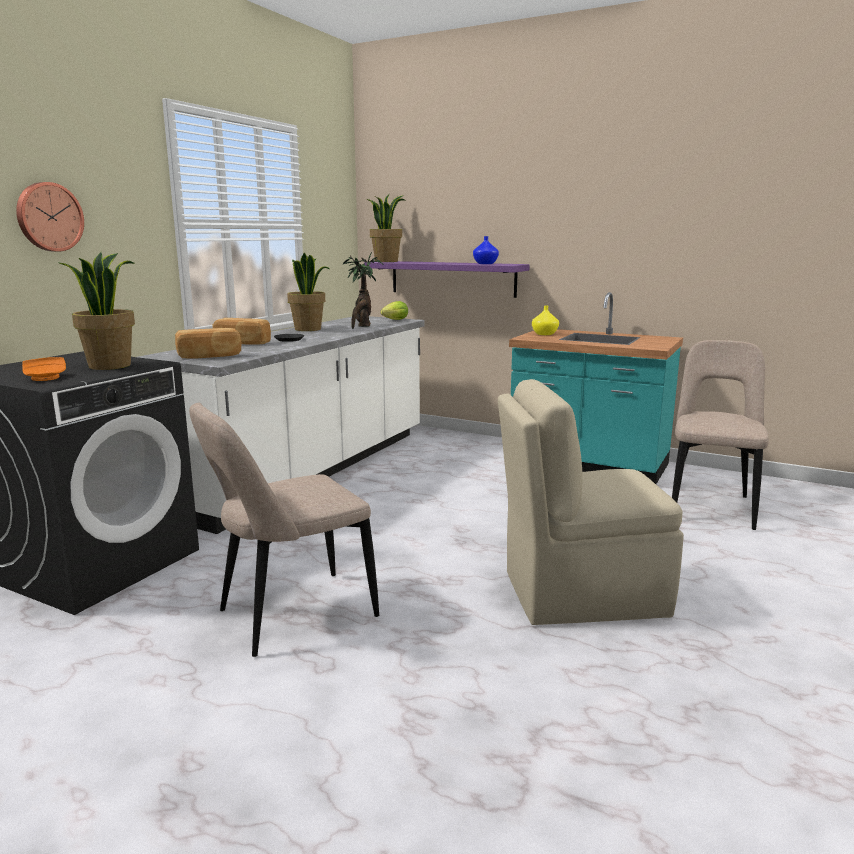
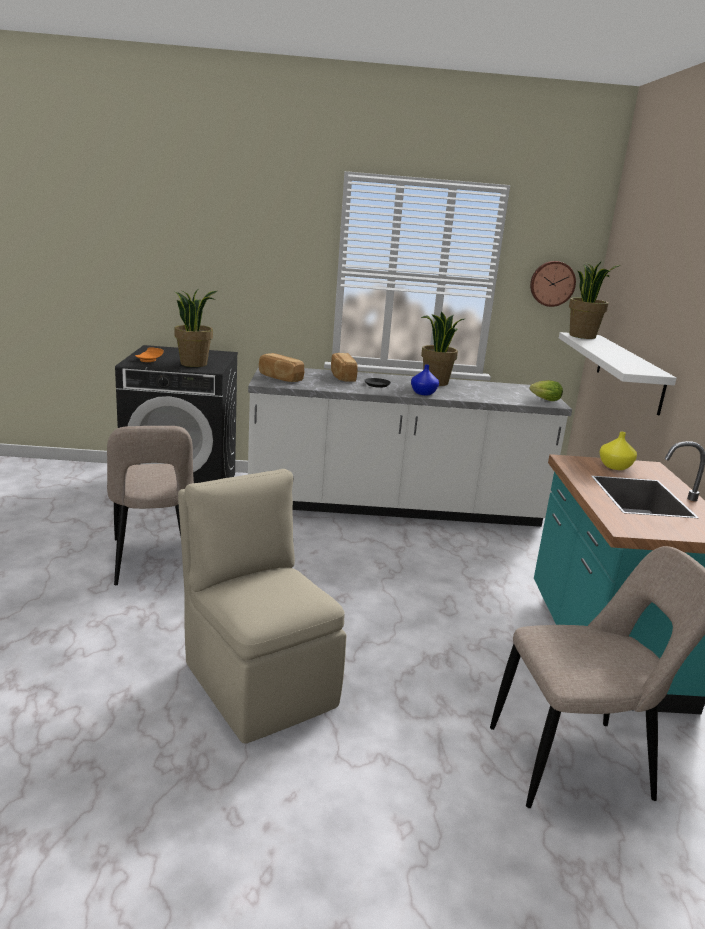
camera: 60 degrees right, 5 degrees up
wall clock [16,182,84,252] -> wall clock moved to [530,261,576,307]
beige chair [189,403,379,657] -> beige chair turned 135 degrees counterclockwise [107,426,194,585]
potted plant [343,252,384,329] -> none
purple shelf [364,261,530,298] -> white shelf [559,332,677,416]
blue vase [473,236,499,264] -> blue vase moved to [411,365,439,395]

